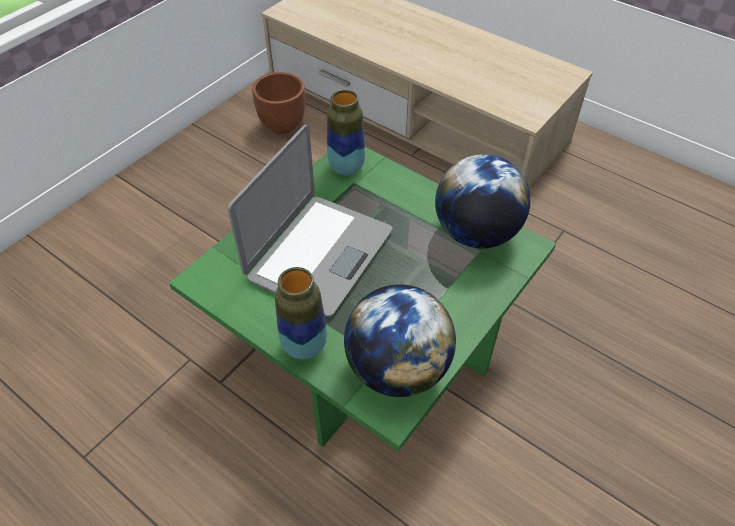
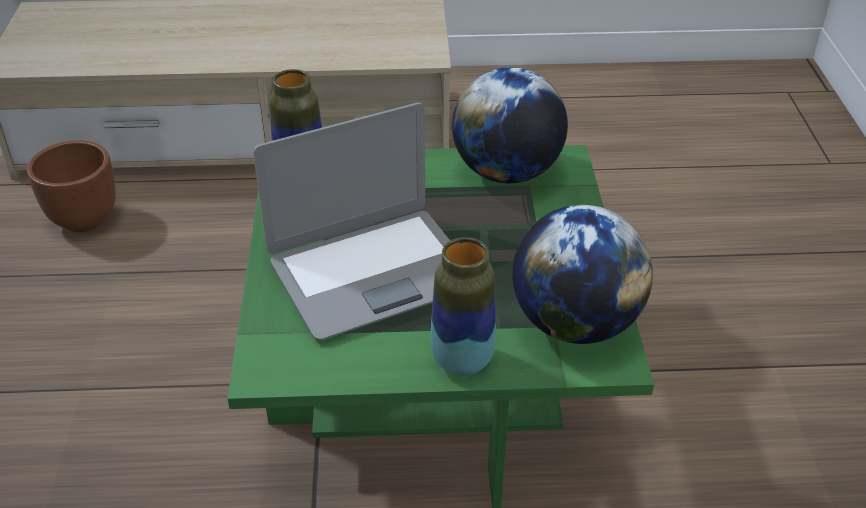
camera: 40 degrees left, 10 degrees down
laptop [227,125,393,317] -> laptop turned 75 degrees clockwise [253,102,450,341]

